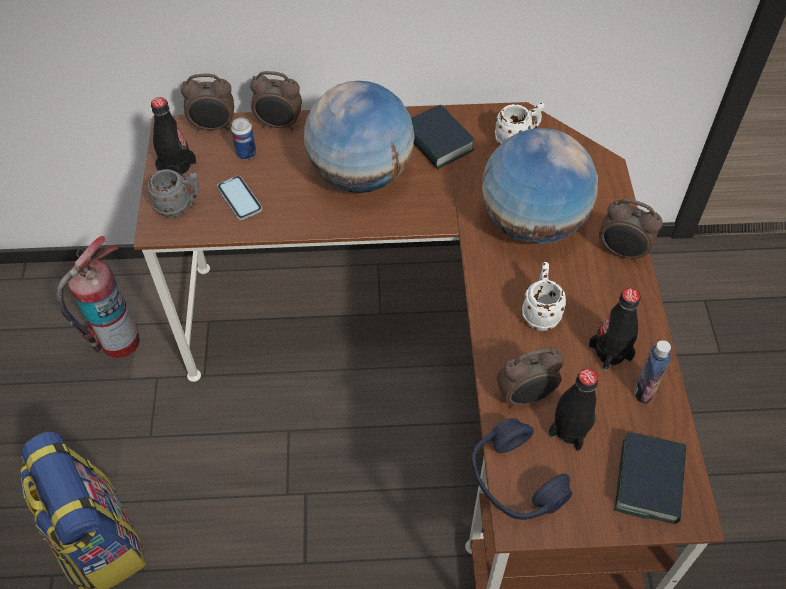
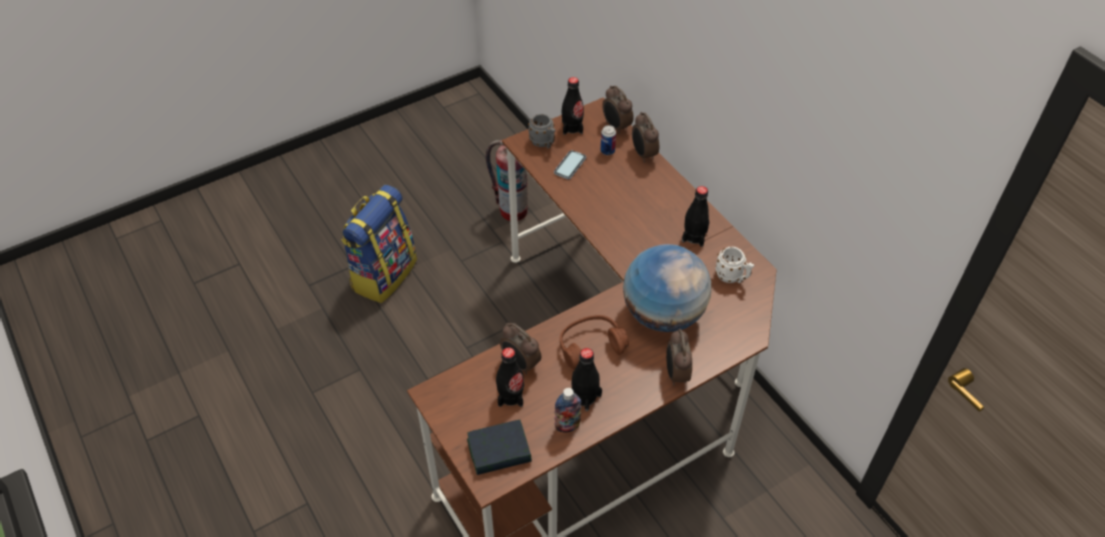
camera: 60 degrees right, 5 degrees down
globe [304,81,415,193] -> none
book [411,105,475,169] -> black bottle [682,186,709,247]
blue headphones [472,418,572,520] -> none
white mug [521,262,567,331] -> brown headphones [560,315,629,369]

